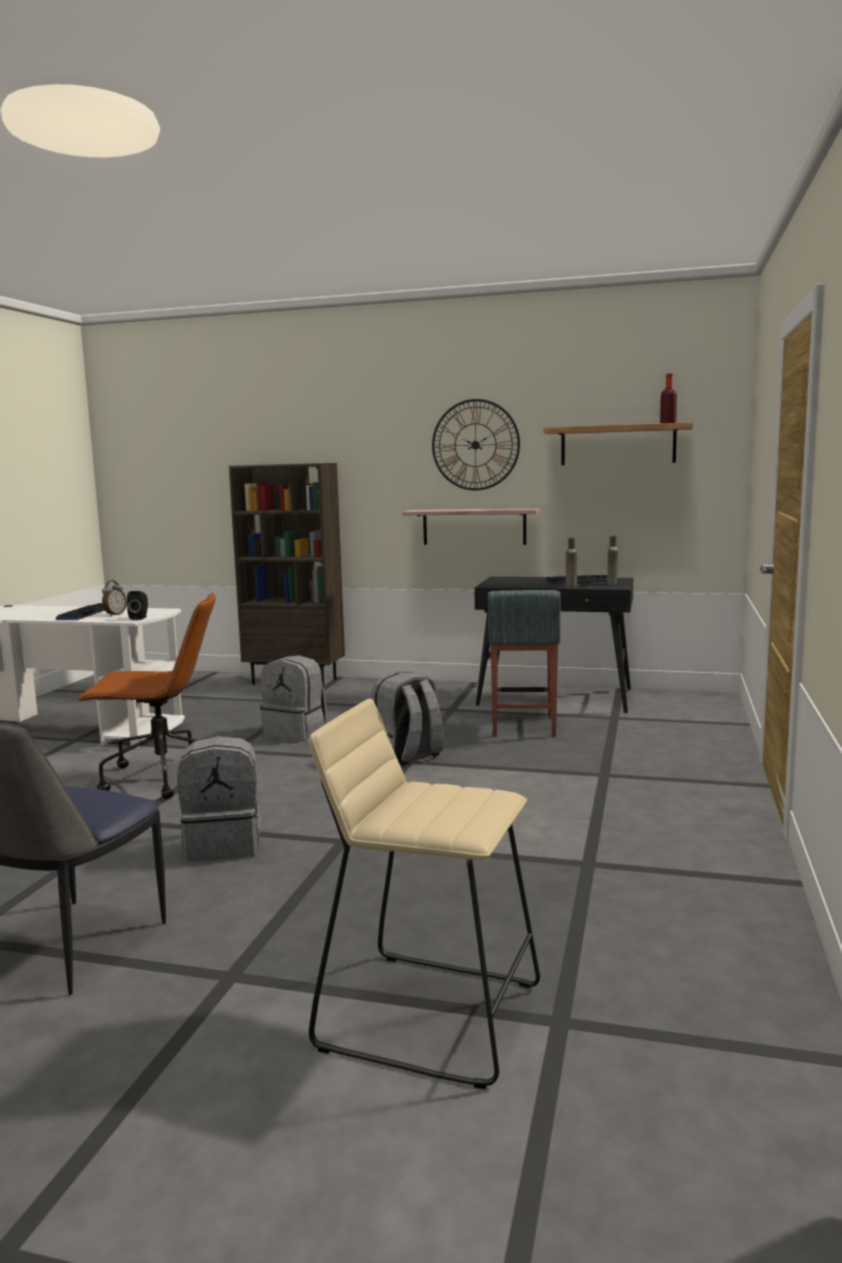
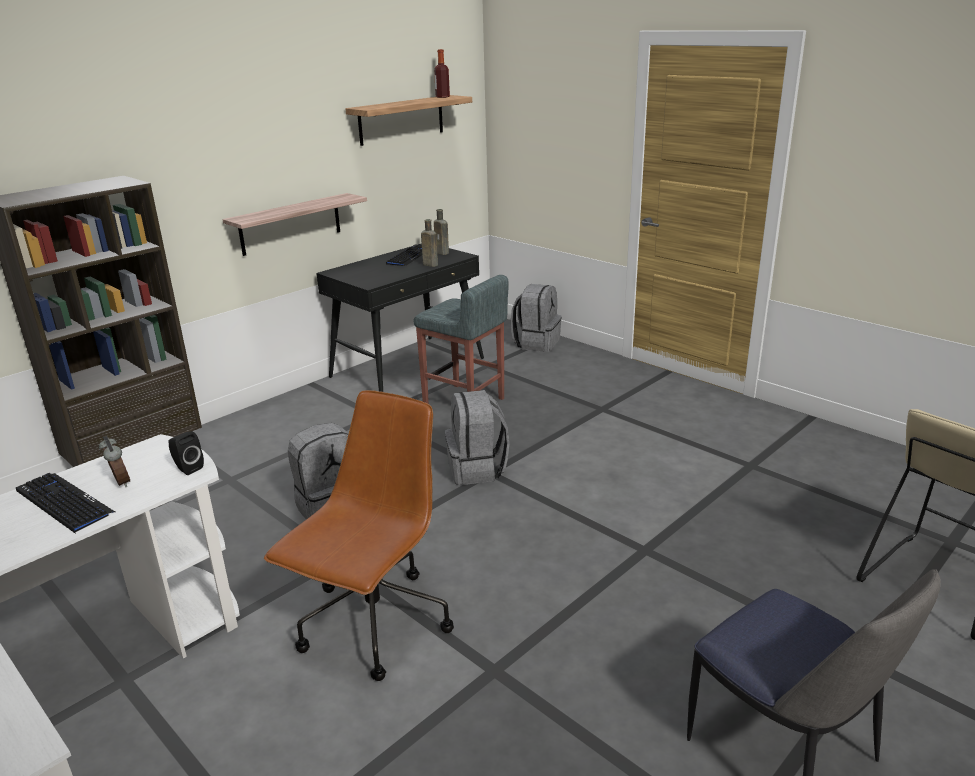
camera: 60 degrees left, 15 degrees up
grey backpack [177,736,261,861] -> grey backpack moved to [511,284,562,352]
wall clock [432,399,520,491] -> none

